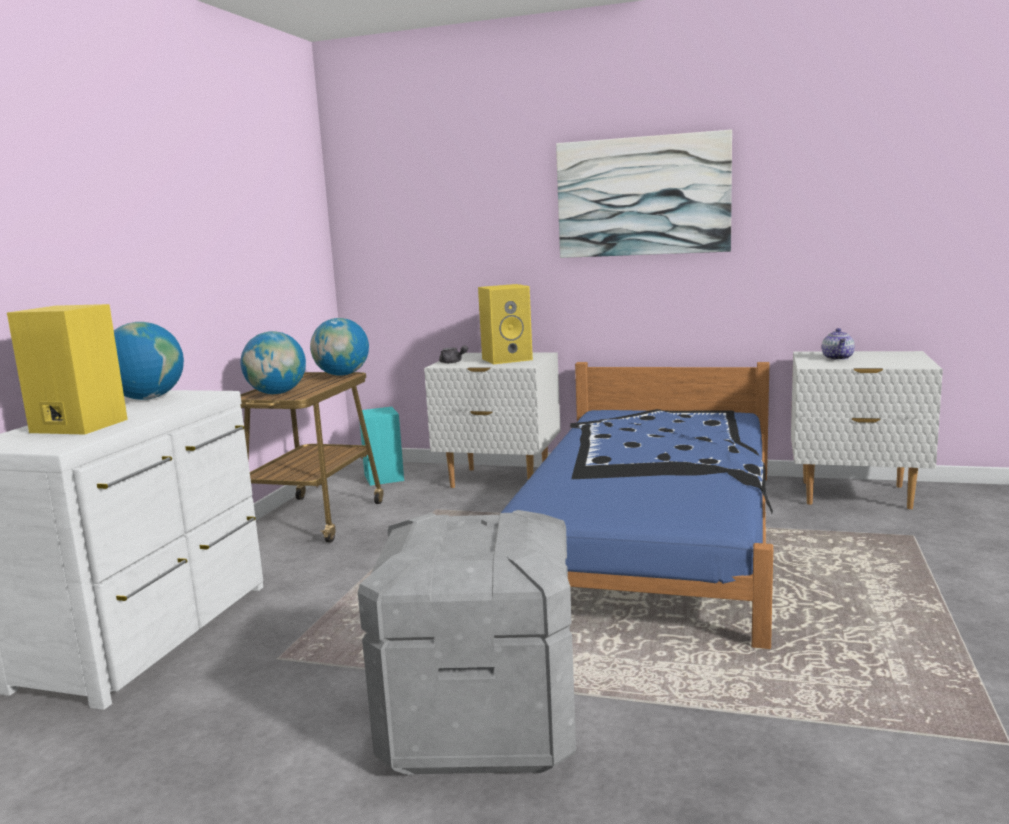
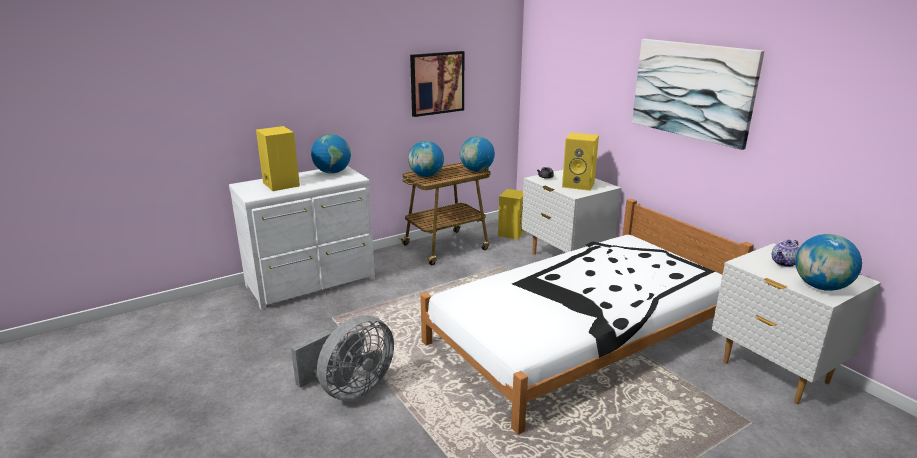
camera: 40 degrees right, 10 degrees up
grey storage box [358,510,576,775] -> grey fan [291,315,394,401]
turquoise speaker [360,407,404,486] -> yellow speaker [498,189,525,239]
blue bed [499,362,773,649] -> white bed [420,199,754,435]
none -> picture [410,51,464,117]
none -> globe [795,234,862,291]

